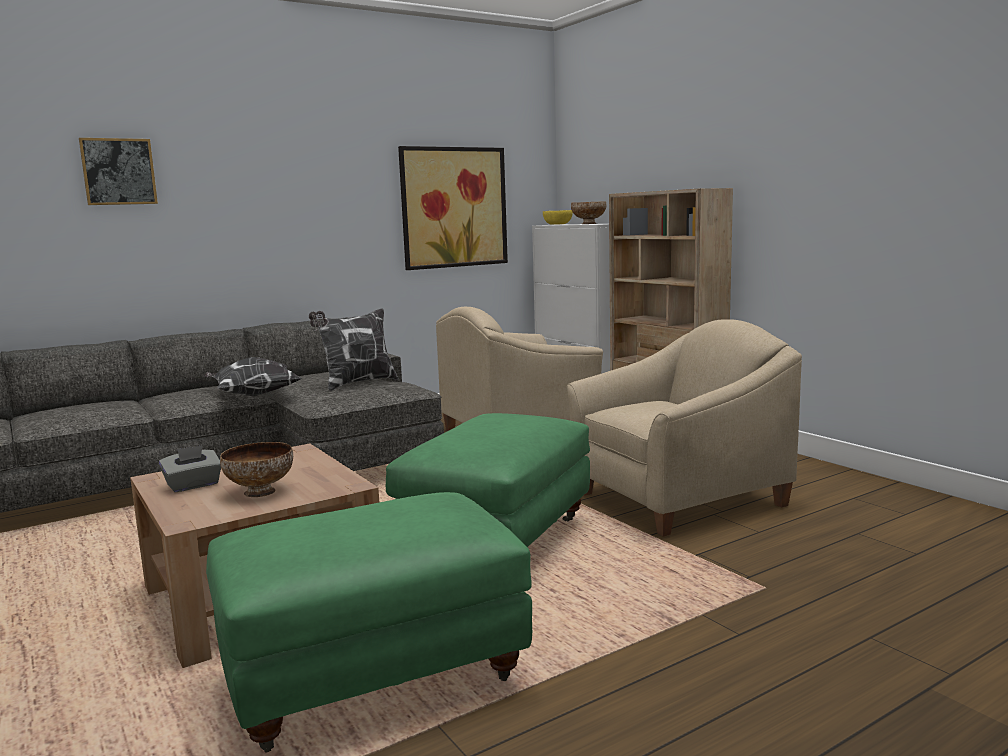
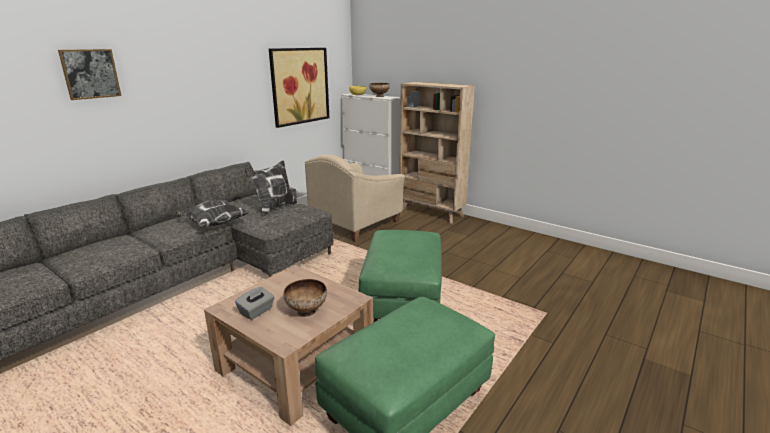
camera: 20 degrees left, 10 degrees up
beige armchair [567,319,802,537] -> none

